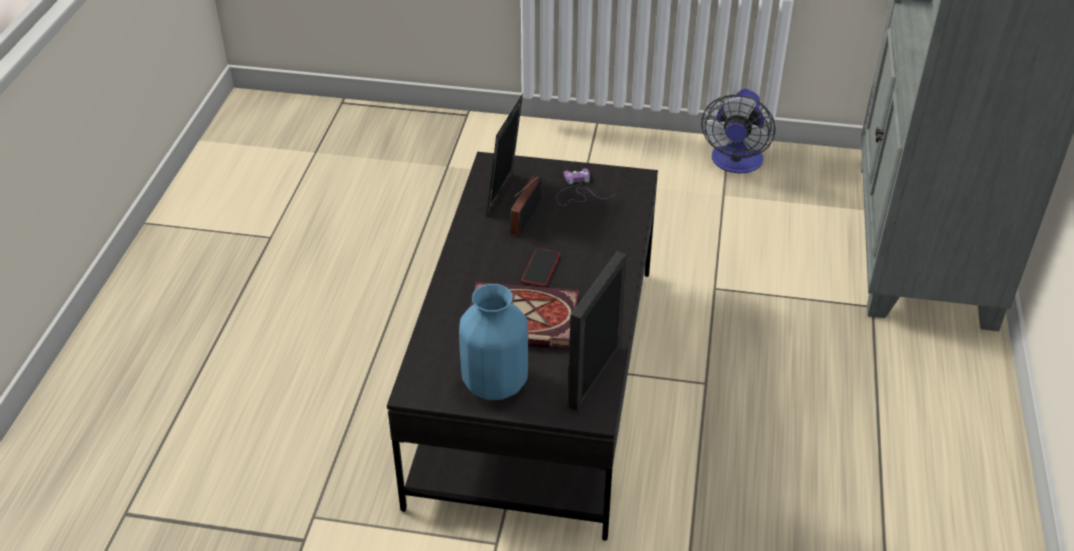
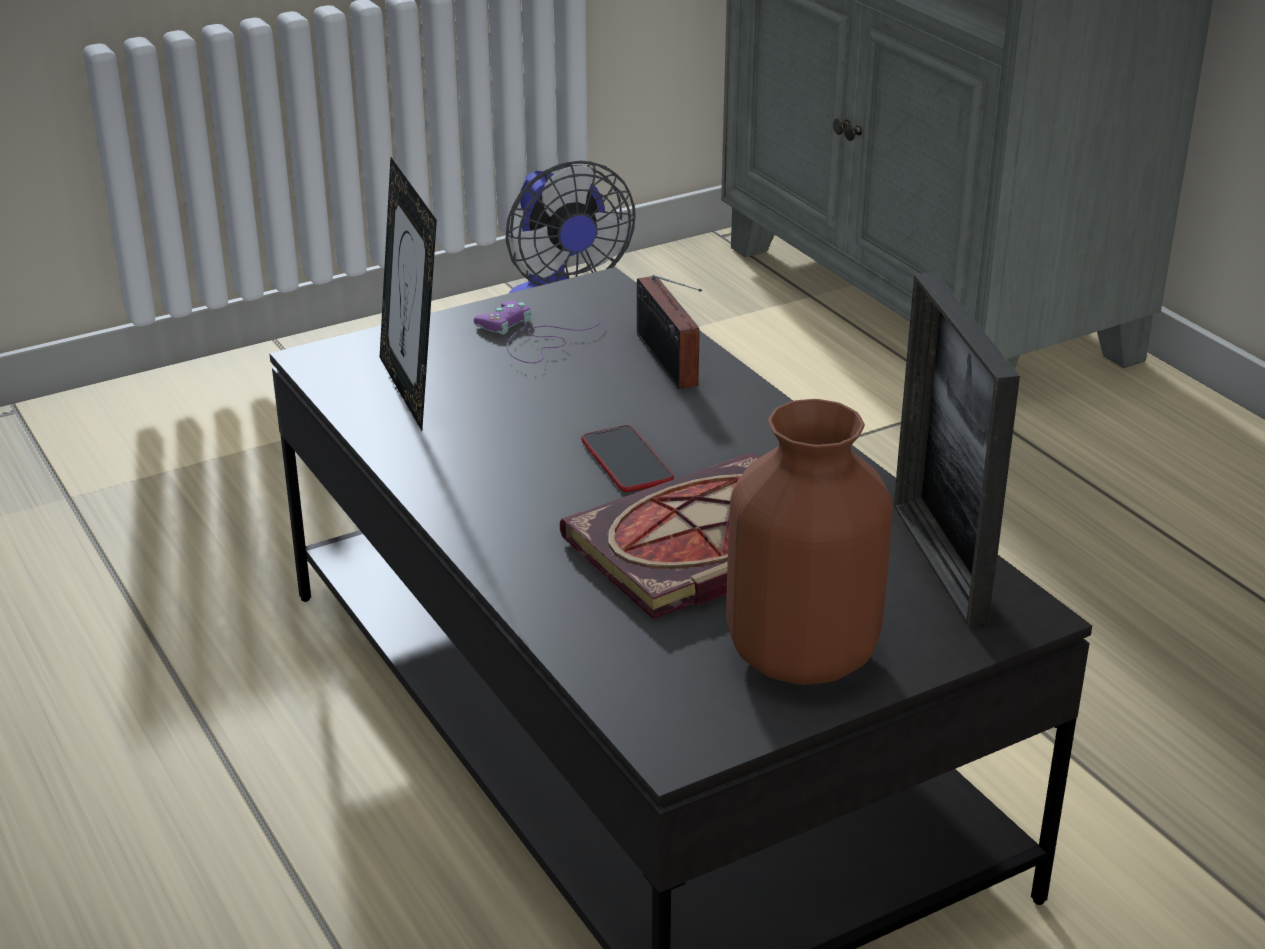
camera: 40 degrees left, 10 degrees down
blue vase [459,284,528,400] -> brown vase [726,399,893,685]
radio [511,175,542,236] -> radio moved to [637,275,702,389]

